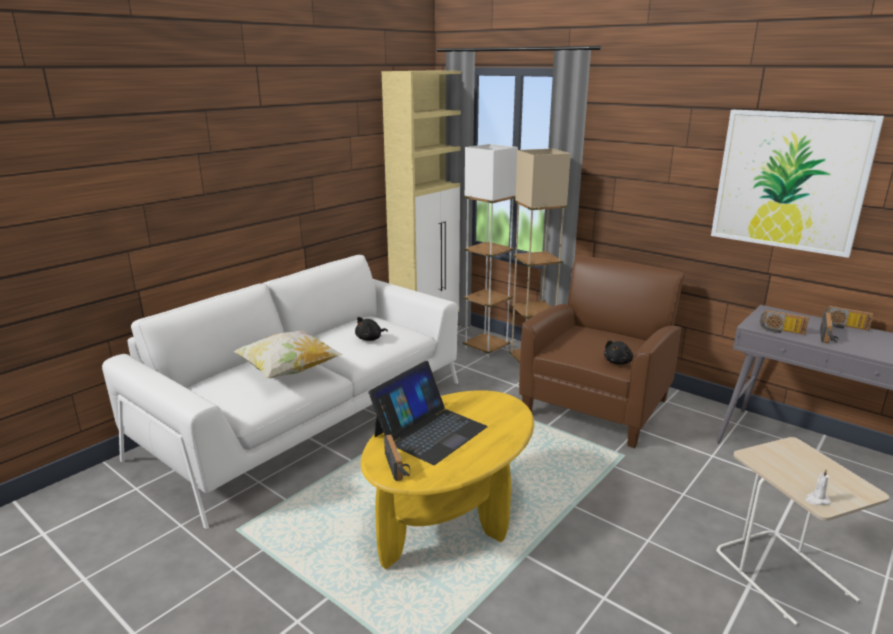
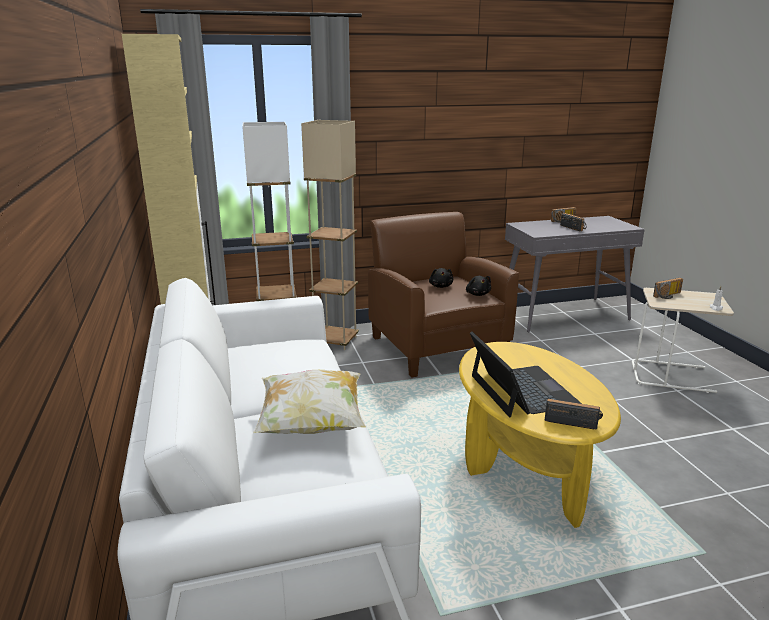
camera: 55 degrees left, 0 degrees up
black plush toy [355,317,388,341] -> black plush toy moved to [429,268,453,288]
picture [711,110,884,258] -> none
radio [760,310,809,335] -> radio moved to [653,278,683,299]

